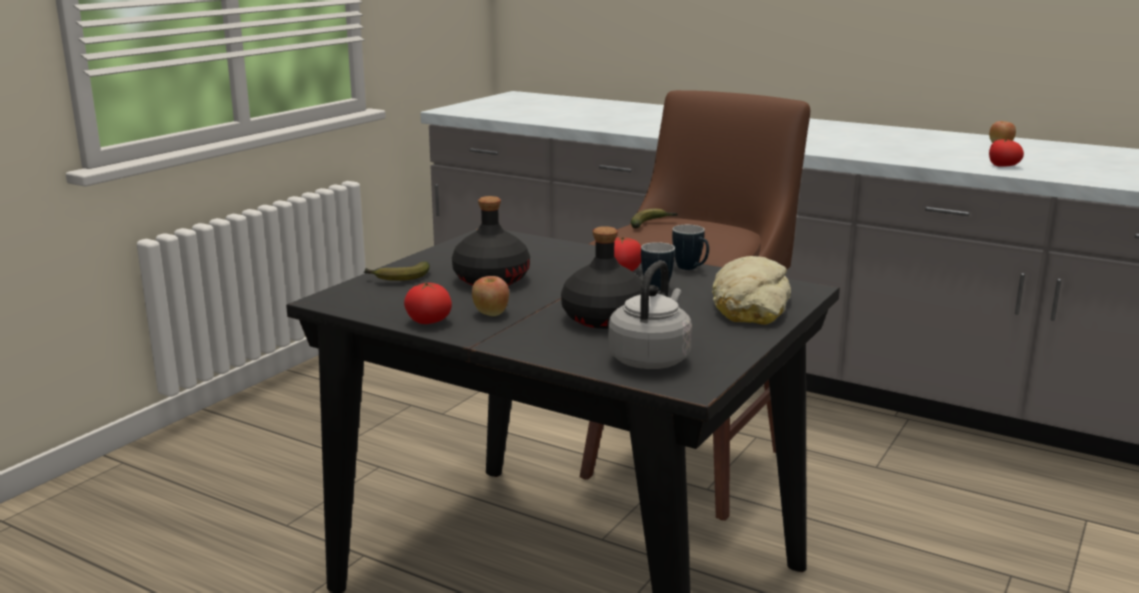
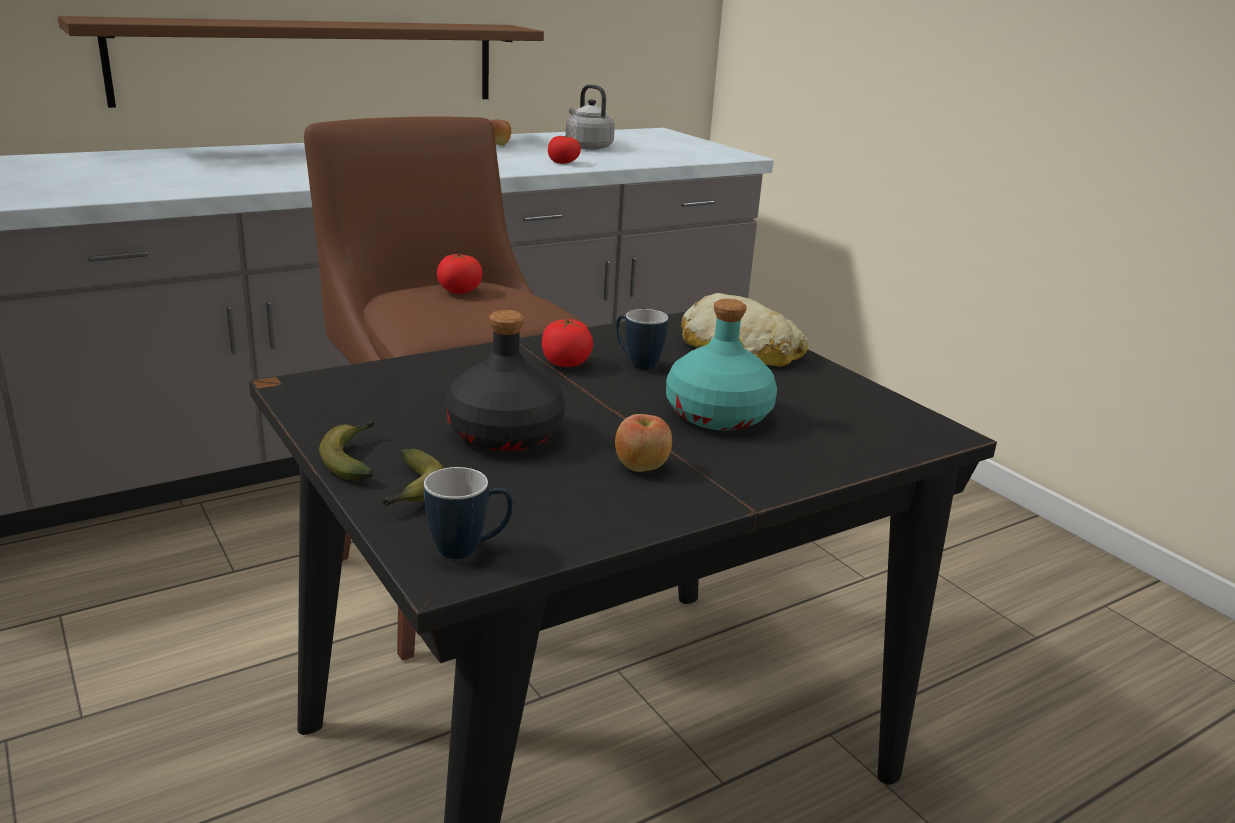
camera: 65 degrees left, 5 degrees up
tomato [404,282,452,324] -> tomato moved to [437,253,483,294]
black bottle [561,226,642,329] -> turquoise bottle [666,299,777,430]
grey kettle [608,260,692,369] -> grey kettle moved to [566,84,615,150]
banana [631,208,678,228] -> banana moved to [319,422,374,481]
mug [672,225,709,270] -> mug moved to [424,467,513,559]
none -> brown shelf [58,16,544,108]

